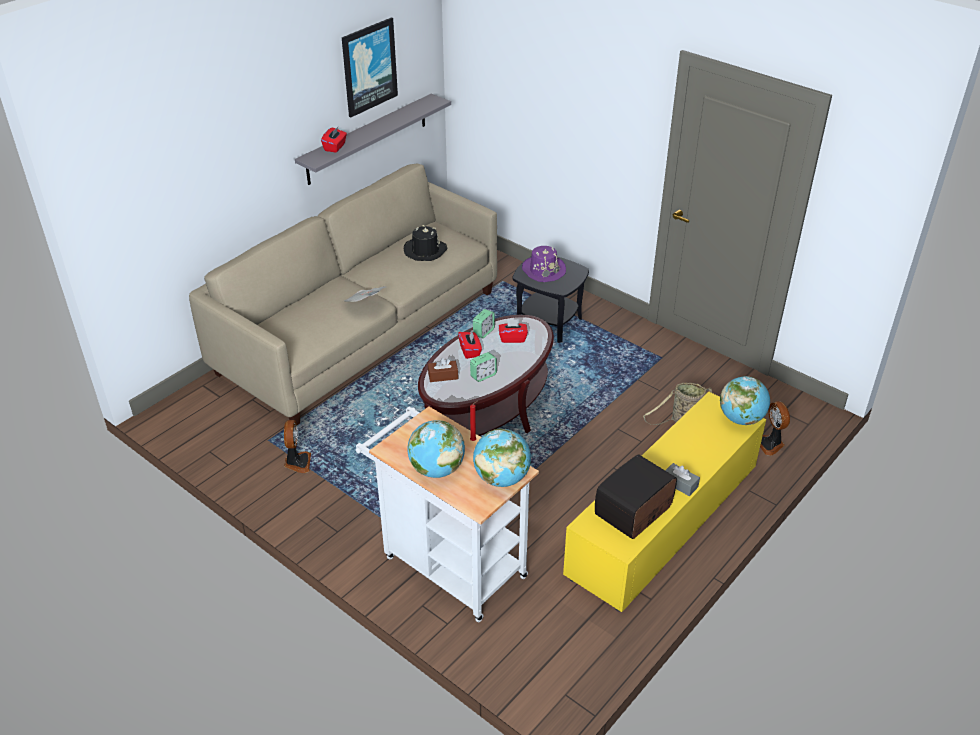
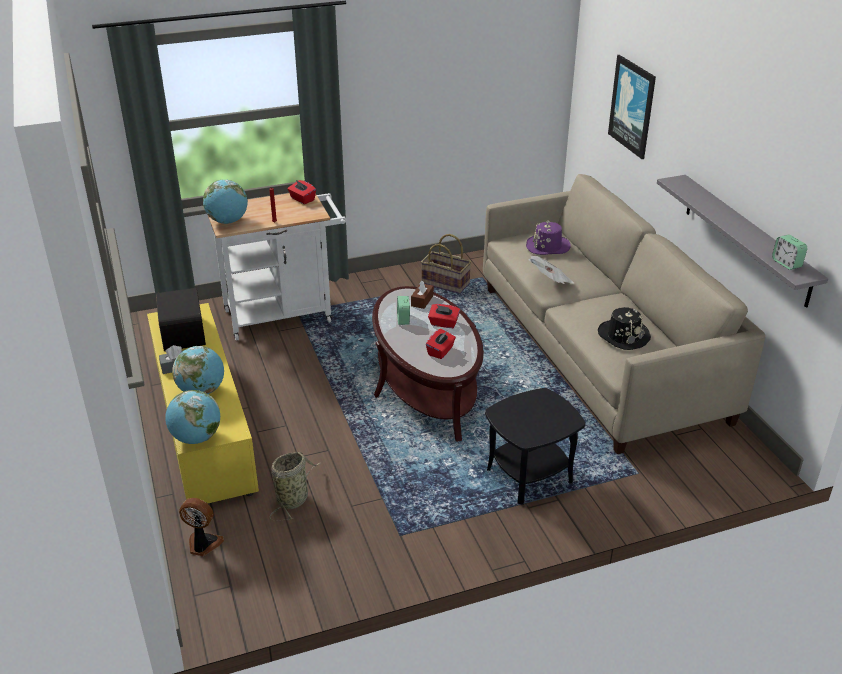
camera: 120 degrees right, 5 degrees down
fan [284,420,311,473] -> basket [421,234,471,294]
red tissue box [321,126,347,153] -> red tissue box moved to [288,180,316,204]
picture [342,17,398,118] -> picture moved to [608,55,656,159]
globe [407,420,465,478] -> globe moved to [172,346,224,394]
alarm clock [473,309,495,338] -> alarm clock moved to [772,235,807,270]
purple hat [522,246,566,282] -> purple hat moved to [526,221,571,255]

